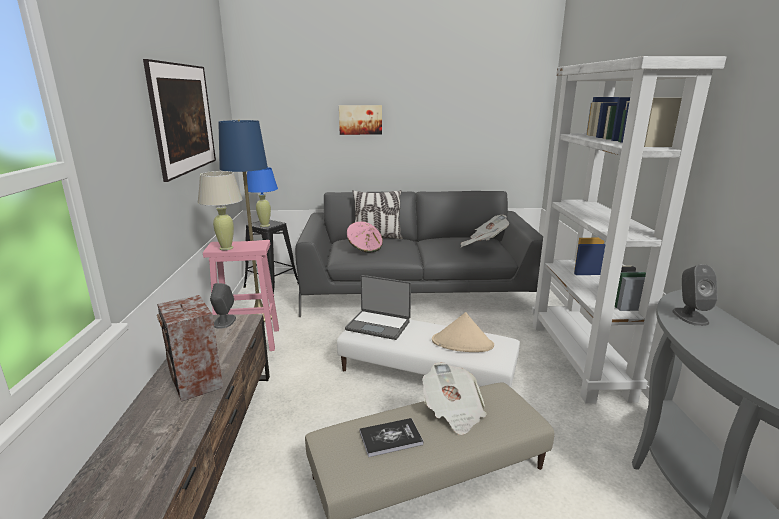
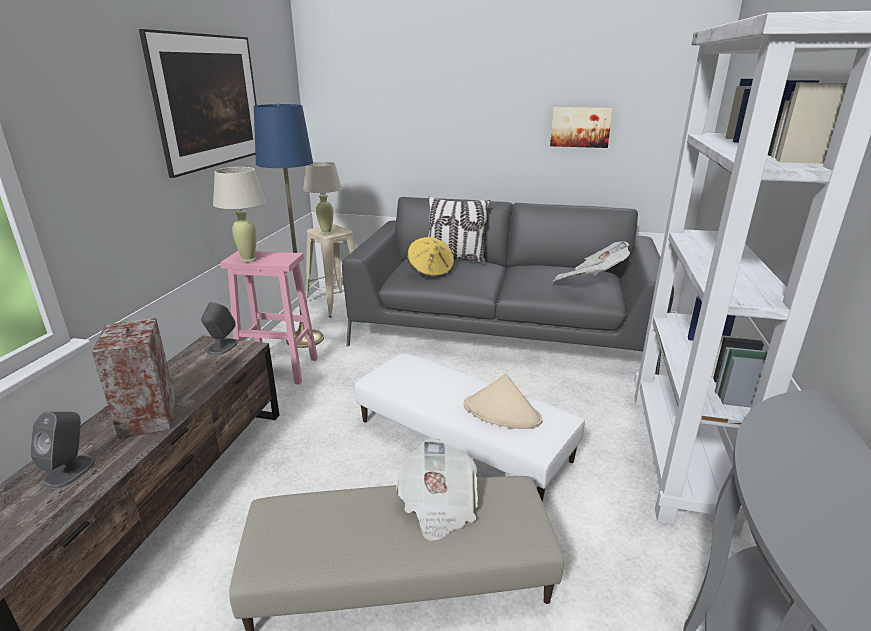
camera: 15 degrees right, 5 degrees up
black stool [243,220,299,294] -> beige stool [305,224,356,318]
blue table lamp [247,167,278,227] -> beige table lamp [303,162,342,234]
picture [339,105,382,135] -> picture moved to [550,107,613,148]
laptop [345,275,411,340] -> none
pink hat [347,222,383,252] -> yellow hat [408,237,454,278]
book [359,418,424,457] -> none
grey speaker [672,264,718,326] -> grey speaker moved to [30,412,95,489]

